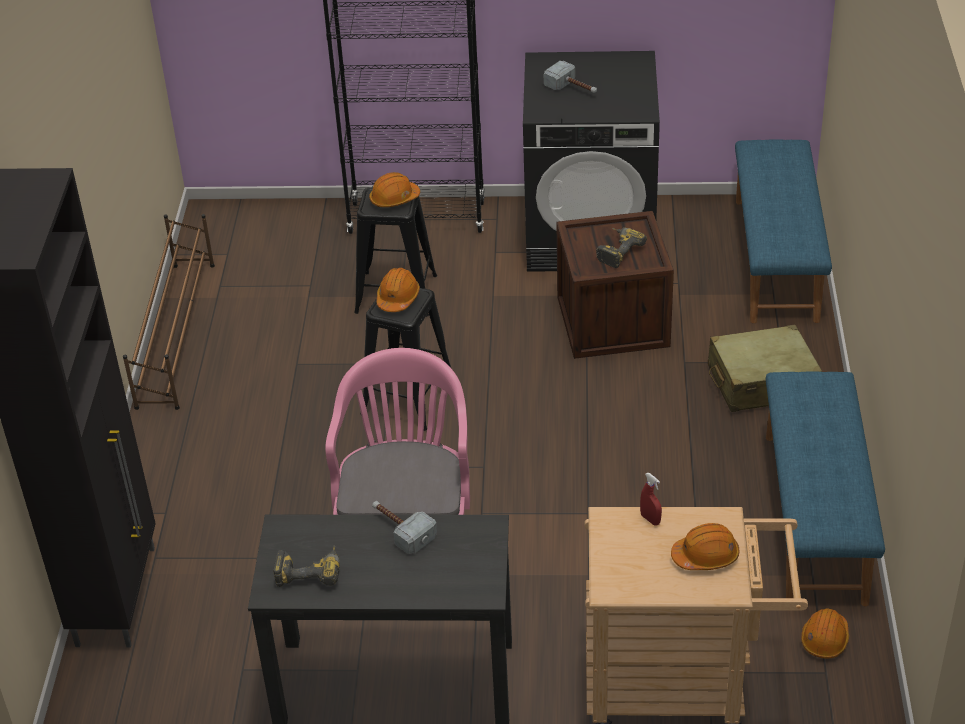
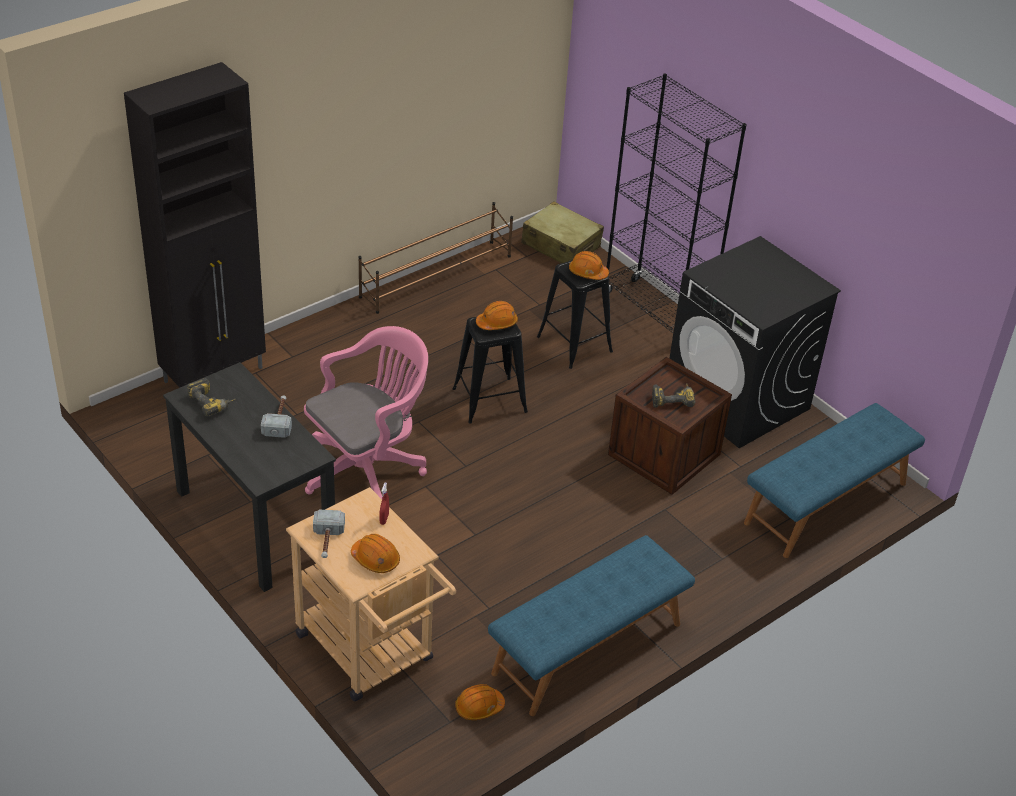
camera: 45 degrees right, 0 degrees up
hammer [544,61,597,93] -> hammer moved to [313,510,345,558]
beige suitcase [708,325,822,412] -> beige suitcase moved to [521,201,604,263]

